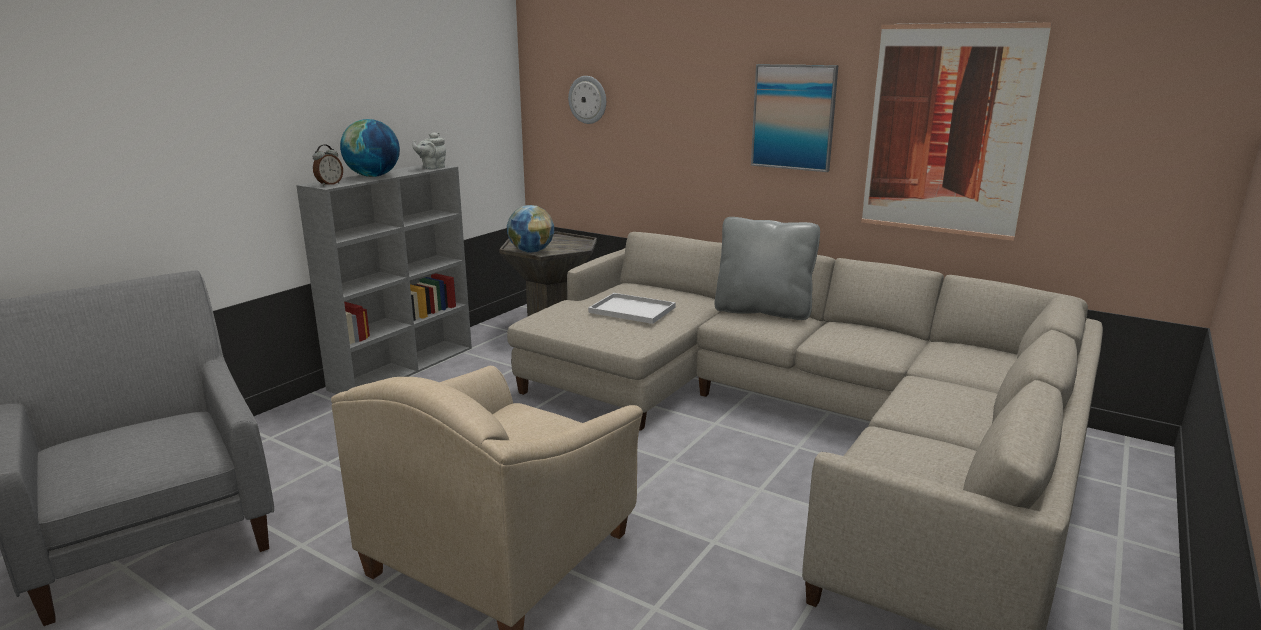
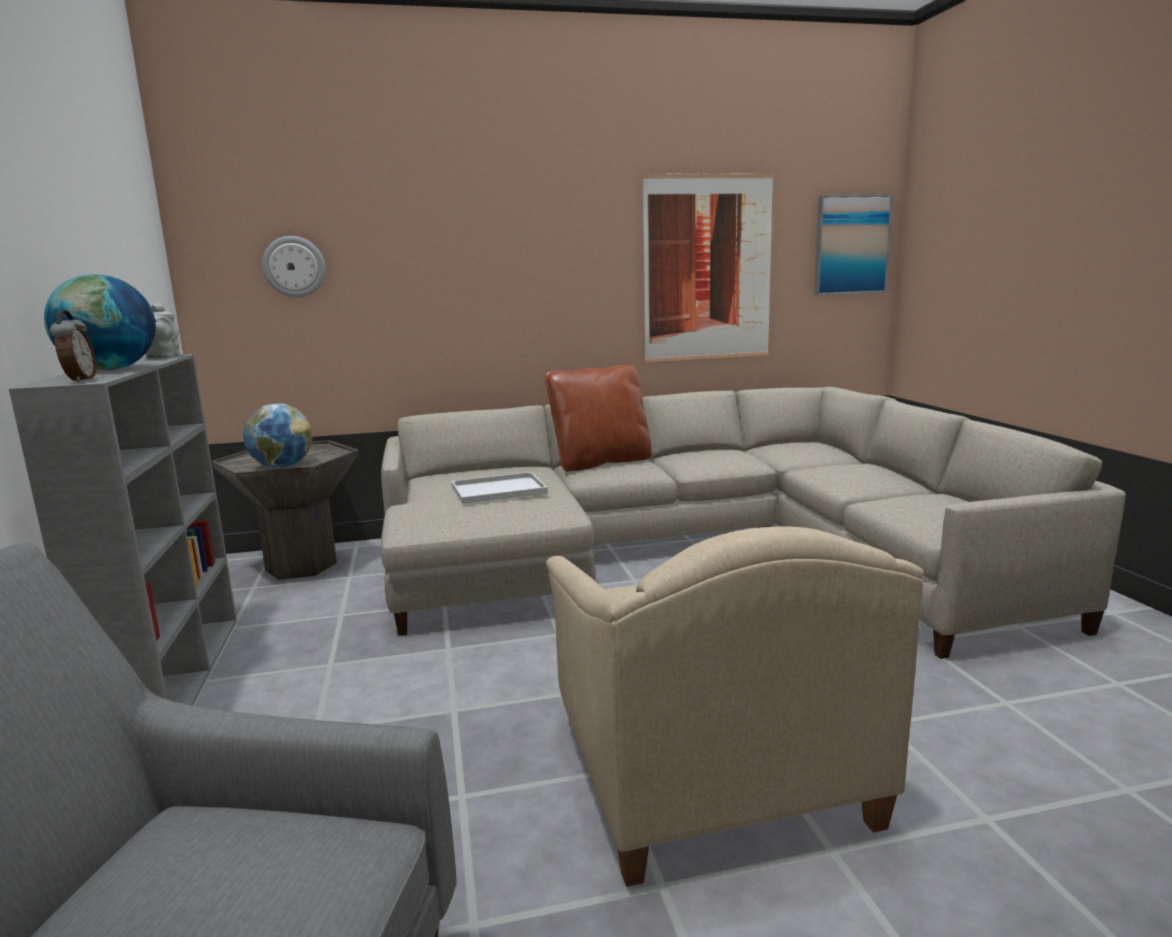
camera: 45 degrees left, 5 degrees down
grey pillow [715,217,820,320] -> brown pillow [545,364,652,472]
picture [751,64,839,172] -> picture moved to [814,194,893,295]

